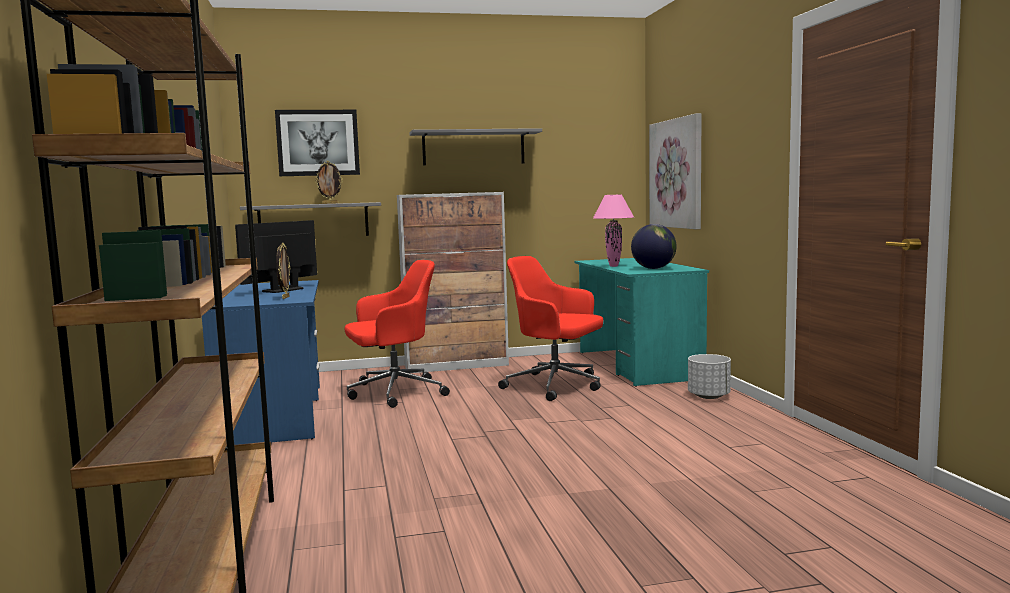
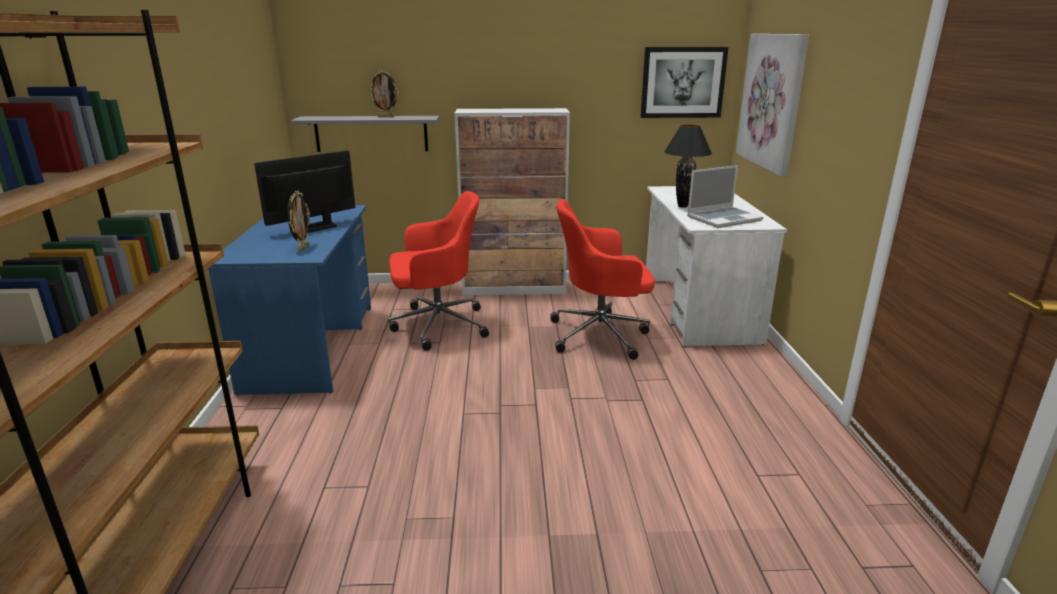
camera: 10 degrees right, 15 degrees up
picture [275,110,360,176] -> picture moved to [640,47,729,118]
grey shelf [409,128,542,165] -> none
red office chair [498,256,603,401] -> red office chair turned 45 degrees counterclockwise [550,199,655,360]
turquoise desk [575,258,709,387] -> white desk [646,186,787,347]
pink table lamp [593,194,634,267] -> black table lamp [664,125,712,208]
globe [631,224,676,269] -> laptop [687,165,763,228]
white planter [688,354,731,399] -> none

